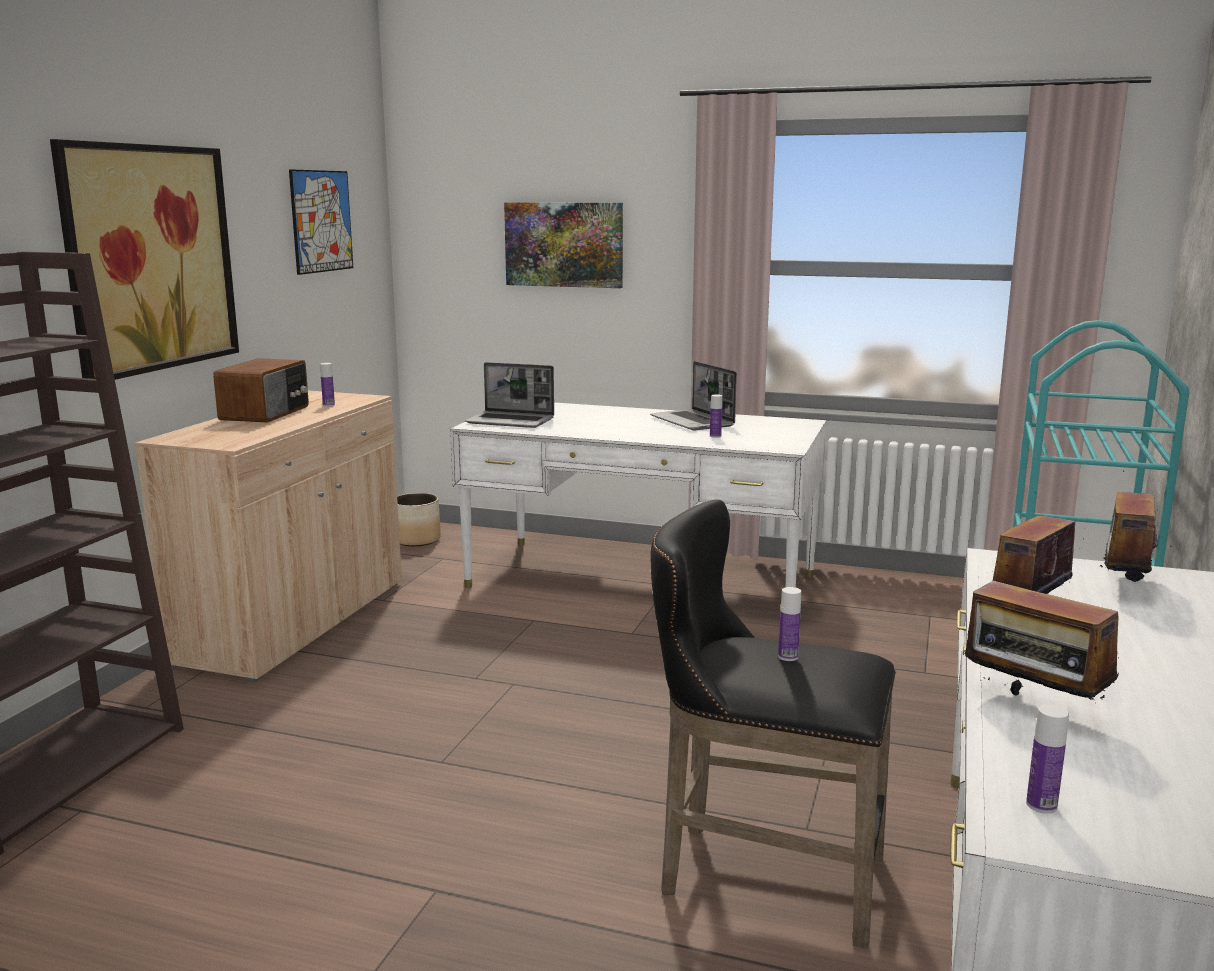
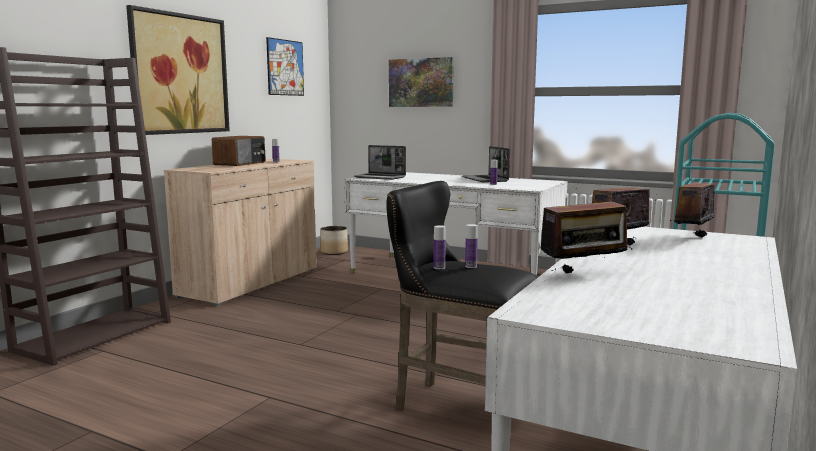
camera: 10 degrees right, 5 degrees down
radio [965,563,1119,700] -> radio turned 75 degrees counterclockwise [541,188,633,273]
bottle [1026,704,1069,814] -> bottle moved to [434,225,446,269]

